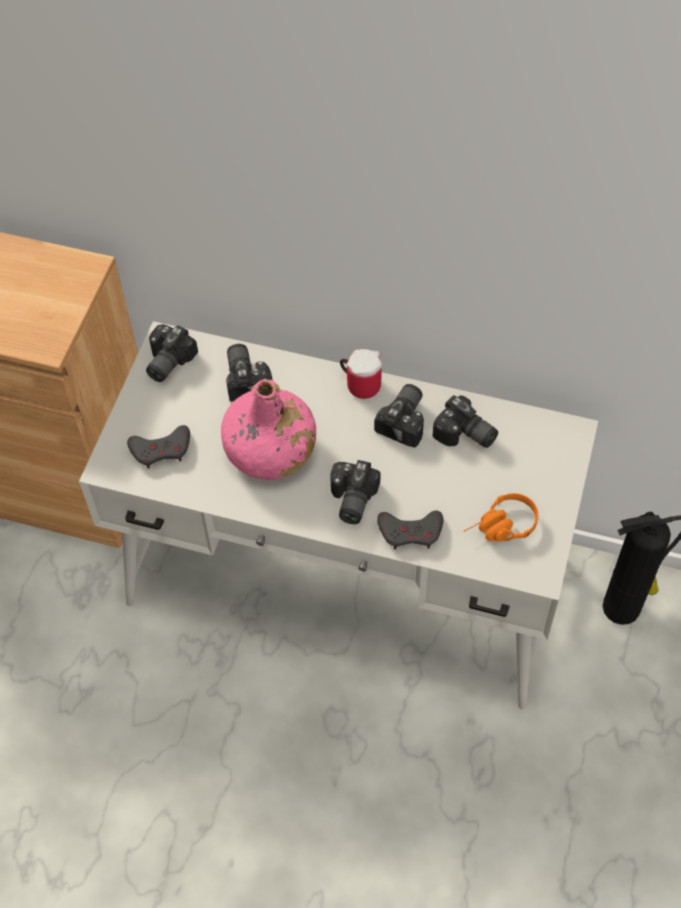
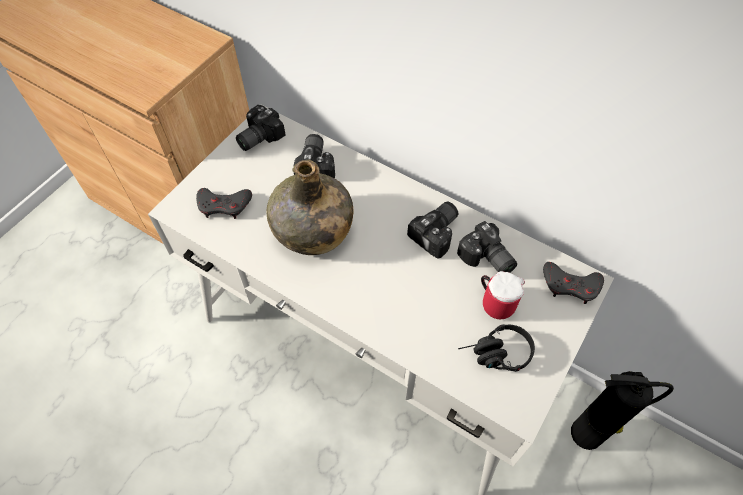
camera: 15 degrees right, 0 degrees up
pink bottle [221,379,316,480] -> green bottle [267,160,354,255]
camera [330,460,380,524] -> none
mug [340,349,382,399] -> mug moved to [481,271,525,319]
grey game controller [377,510,443,550] -> grey game controller moved to [543,262,604,304]
orange headphones [464,493,538,542] -> black headphones [458,324,535,372]

